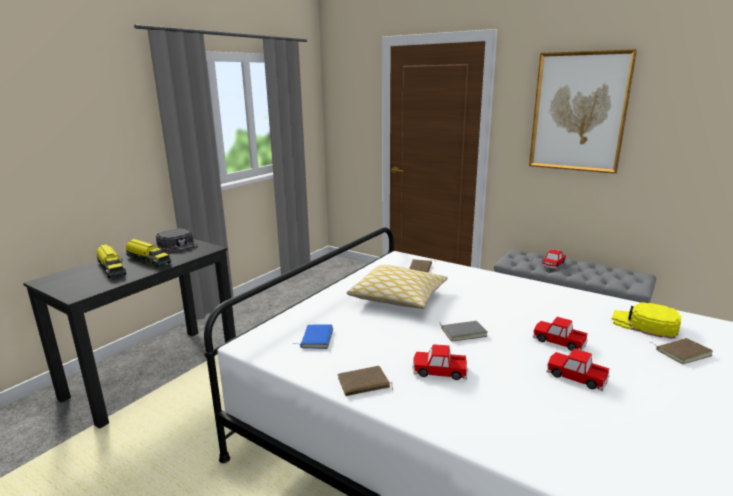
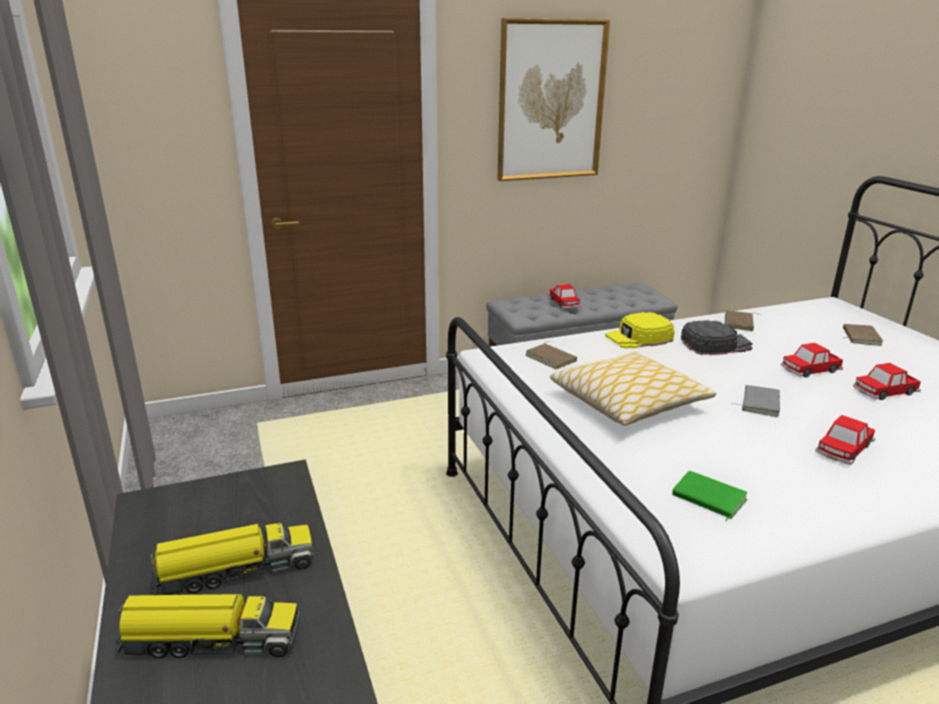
camera: 55 degrees left, 5 degrees up
black cap [156,228,198,253] -> black cap moved to [681,320,753,355]
blue book [293,324,333,349] -> green book [672,471,748,521]
brown book [337,366,393,396] -> brown book moved to [725,310,762,331]
yellow cap [612,302,681,339] -> yellow cap moved to [605,312,675,349]

